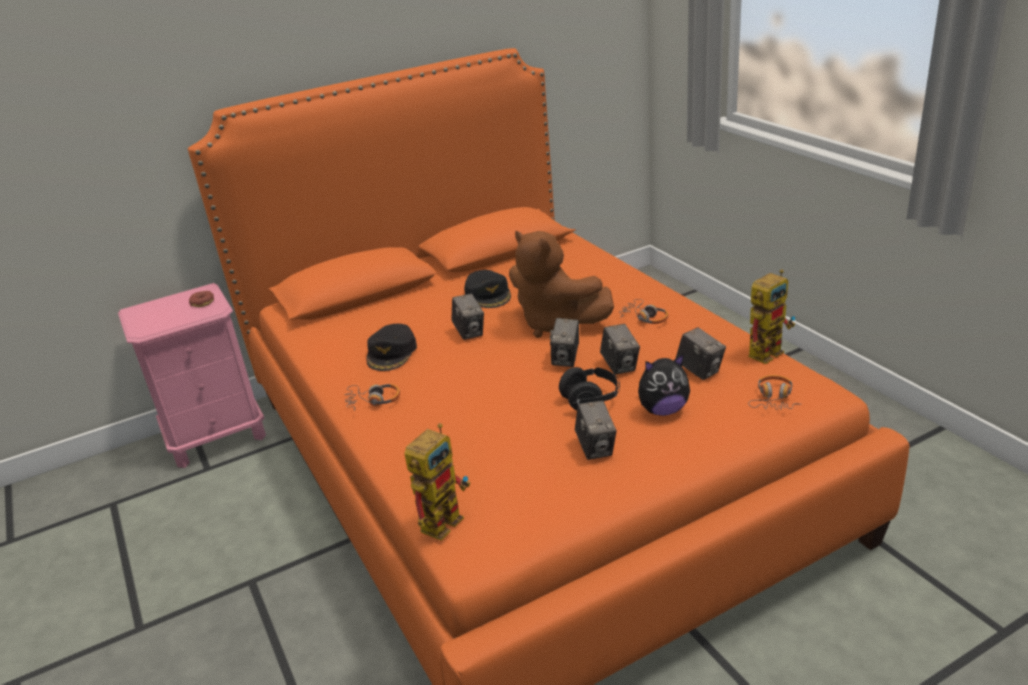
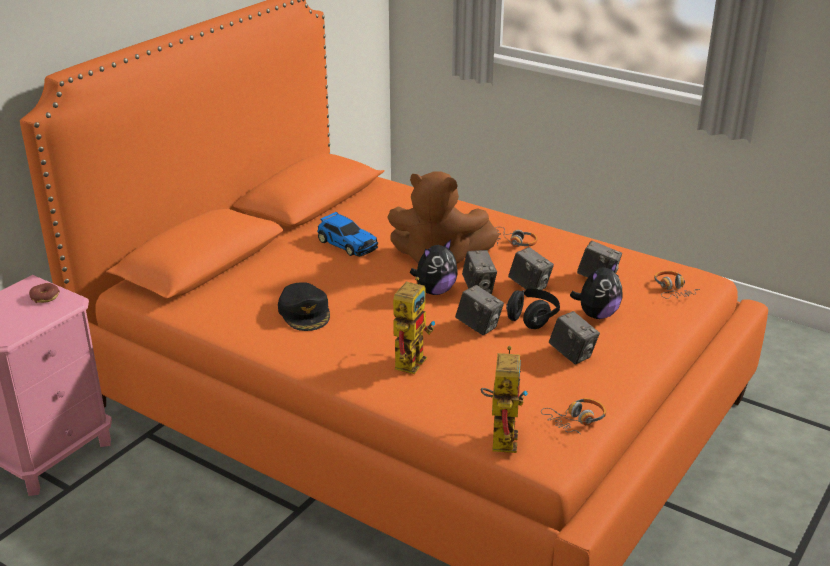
camera: 30 degrees left, 0 degrees up
headphones [345,384,400,411] -> headphones moved to [541,398,606,434]
camera [452,294,484,340] -> camera moved to [455,285,504,335]
black cap [464,270,511,308] -> toy car [317,212,378,257]
toy robot [749,269,795,364] -> toy robot moved to [393,277,435,374]
none -> plush toy [410,239,458,295]

